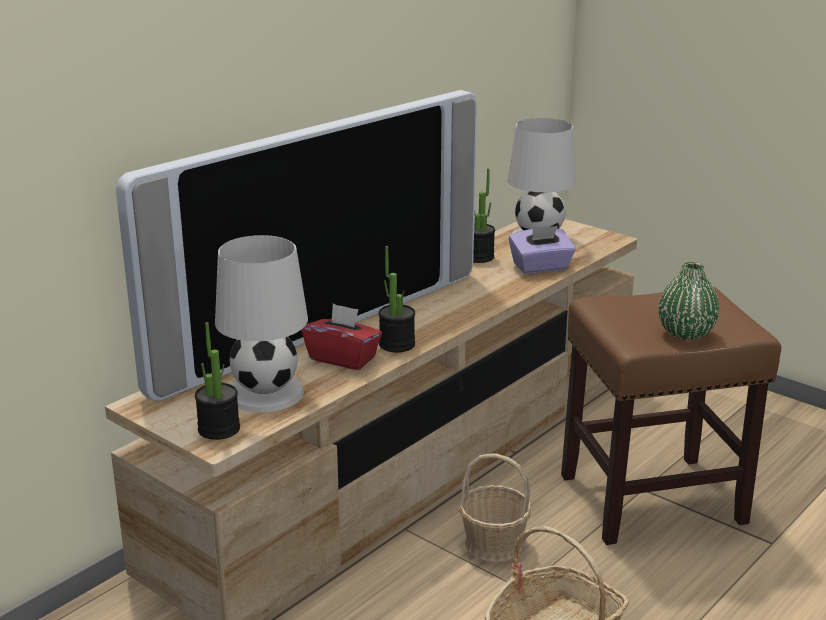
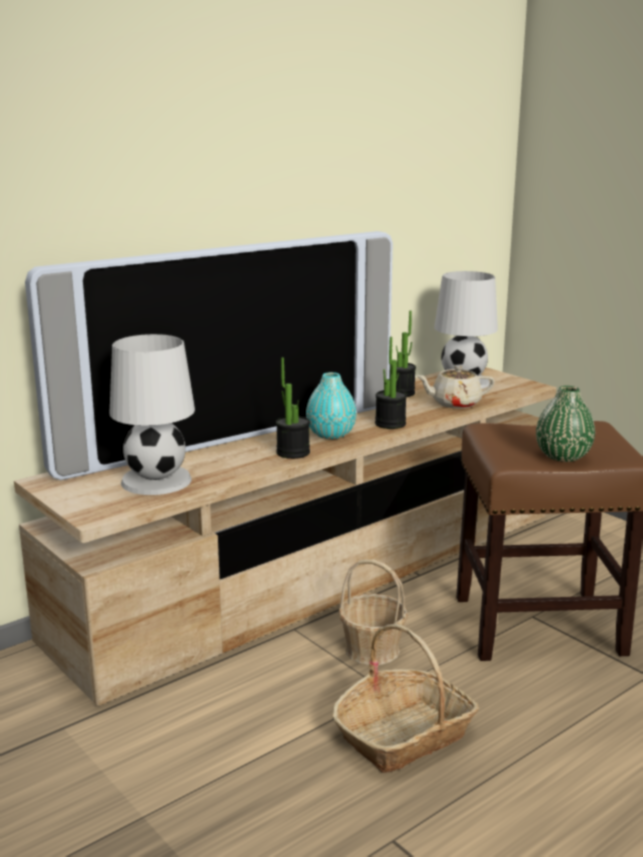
camera: 10 degrees right, 5 degrees down
potted plant [195,322,240,440] -> potted plant moved to [375,337,407,429]
red tissue box [301,303,382,370] -> none
purple tissue box [509,226,576,274] -> beige teapot [415,365,495,409]
none -> turquoise vase [306,372,357,439]

